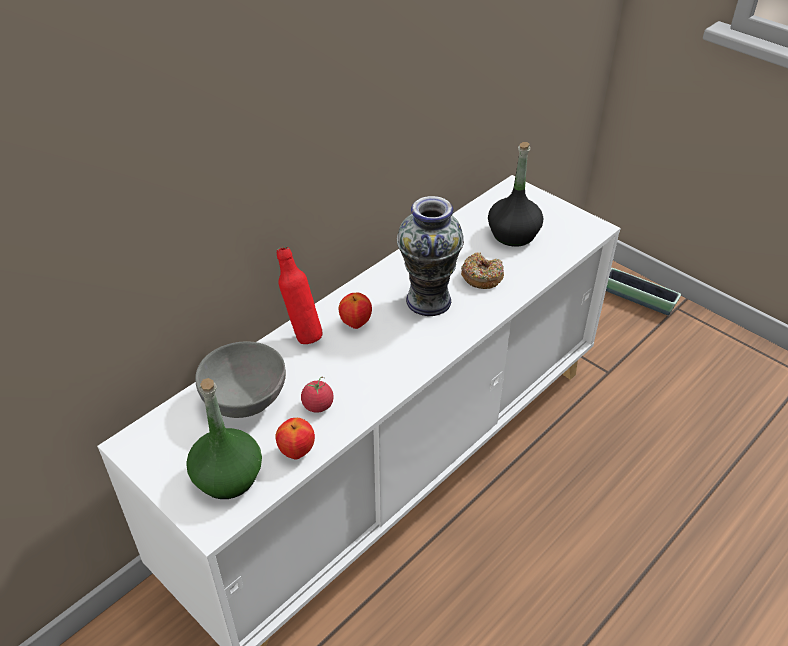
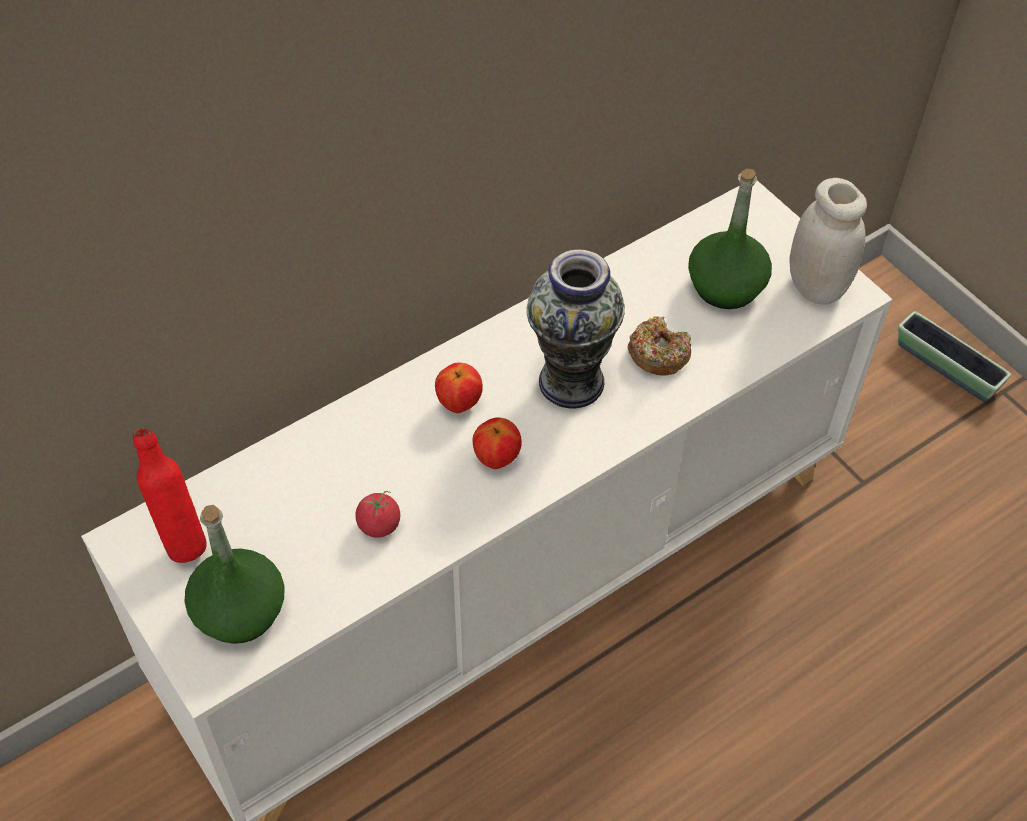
camera: 10 degrees right, 10 degrees up
grey bowl [195,342,286,418] -> none
apple [276,418,315,459] -> apple moved to [472,417,522,469]
red bottle [277,246,322,344] -> red bottle moved to [133,427,207,563]
black bottle [488,142,543,247] -> green bottle [688,169,772,309]
none -> white jar [789,178,867,305]

